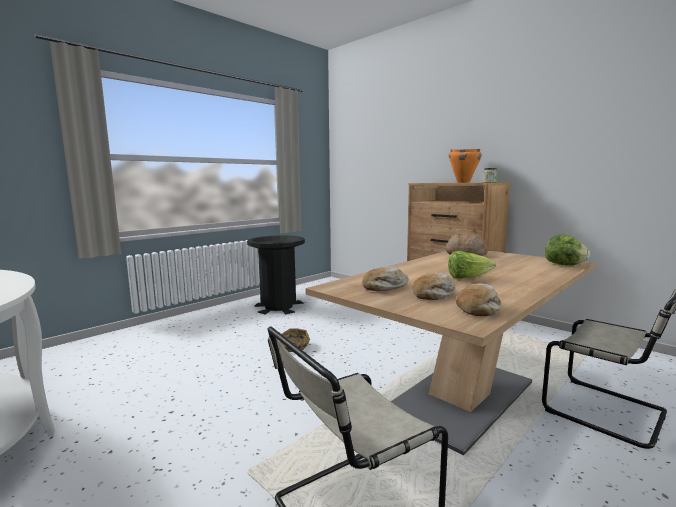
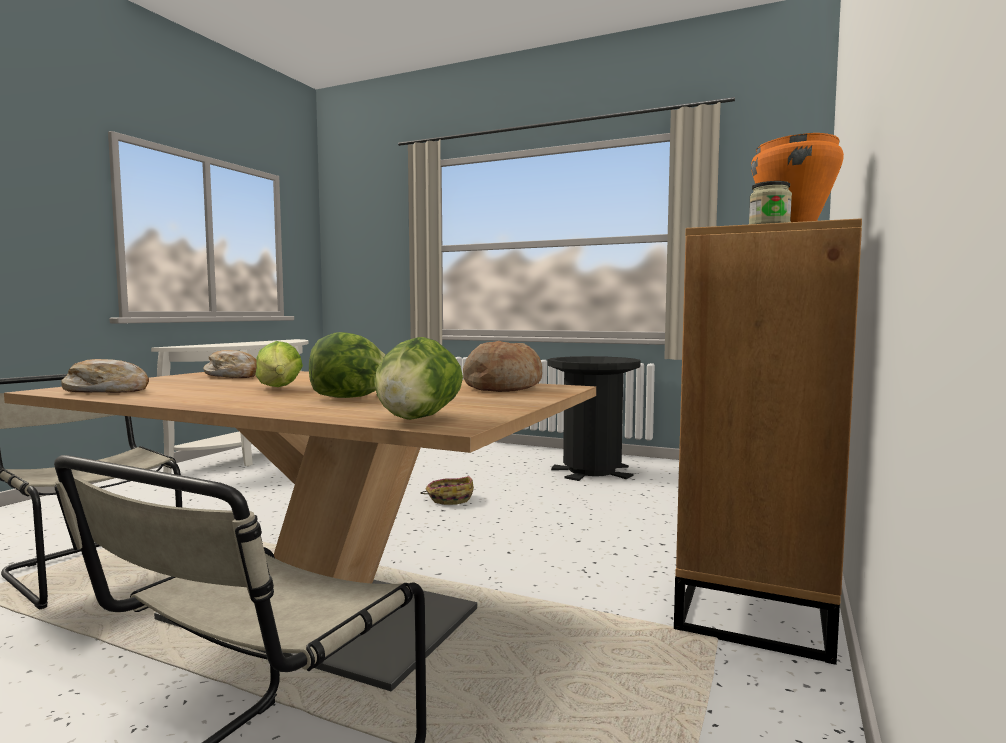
camera: 70 degrees right, 5 degrees down
bread [412,273,456,300] -> none
none -> lettuce [309,332,386,398]

